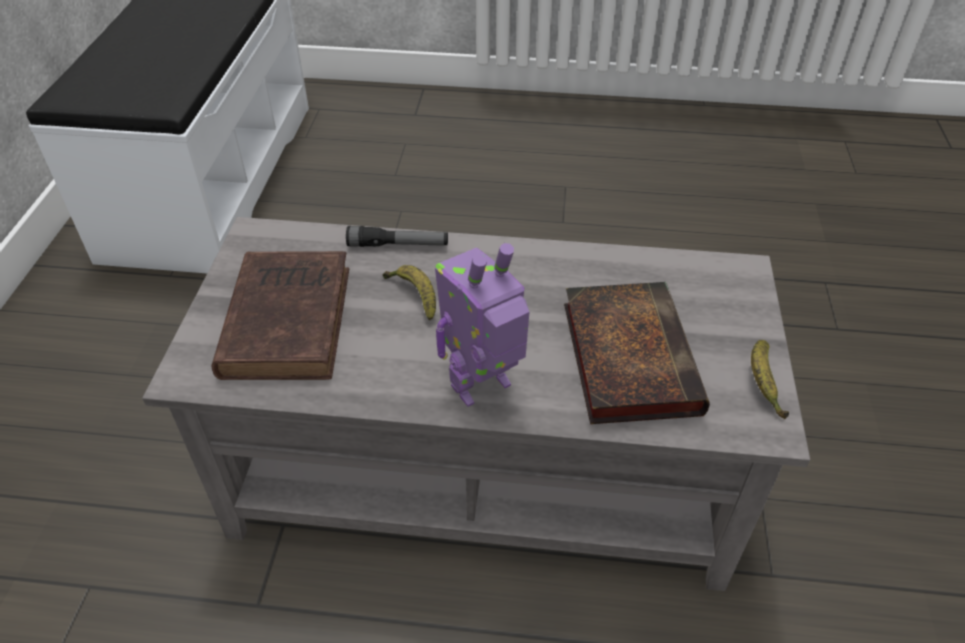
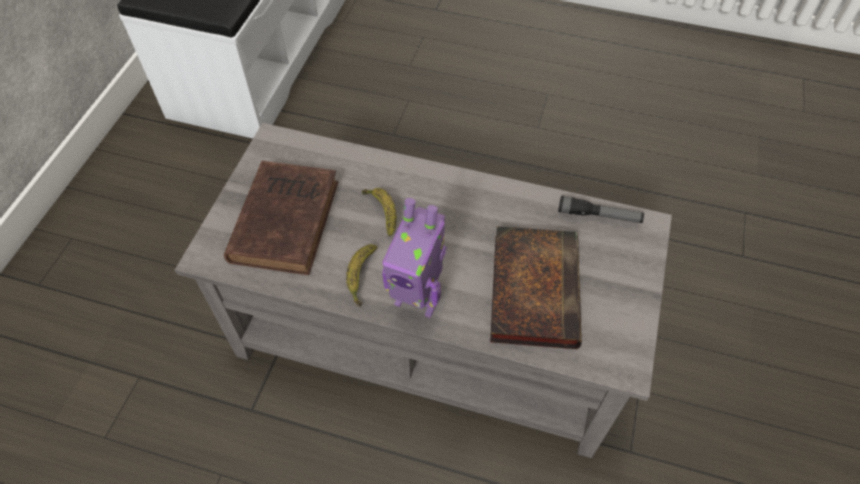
camera: 10 degrees right, 10 degrees up
flashlight [346,226,448,247] -> flashlight moved to [558,195,644,223]
toy robot [435,243,529,406] -> toy robot turned 135 degrees counterclockwise [382,198,447,318]
banana [751,340,789,419] -> banana moved to [346,244,377,307]

